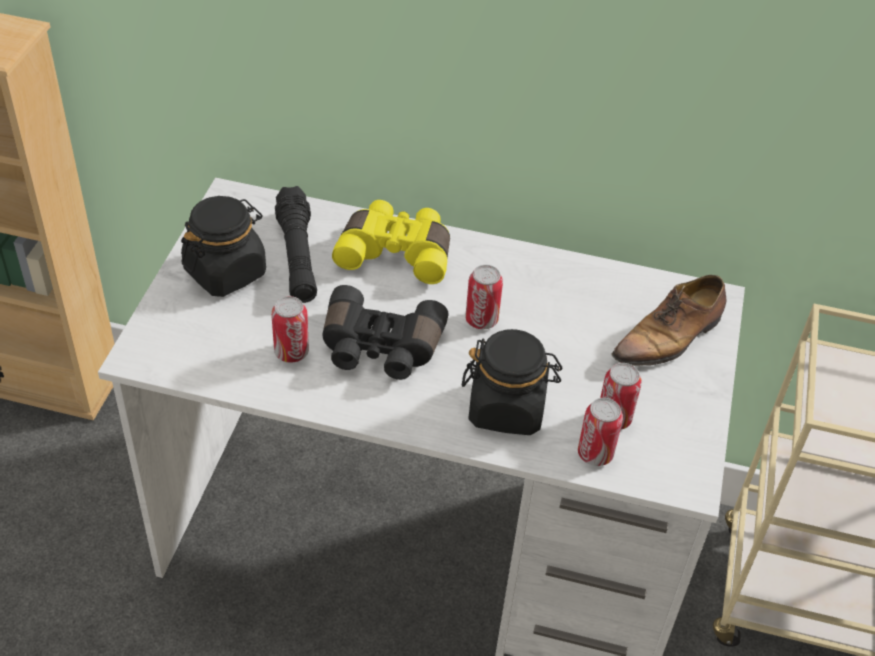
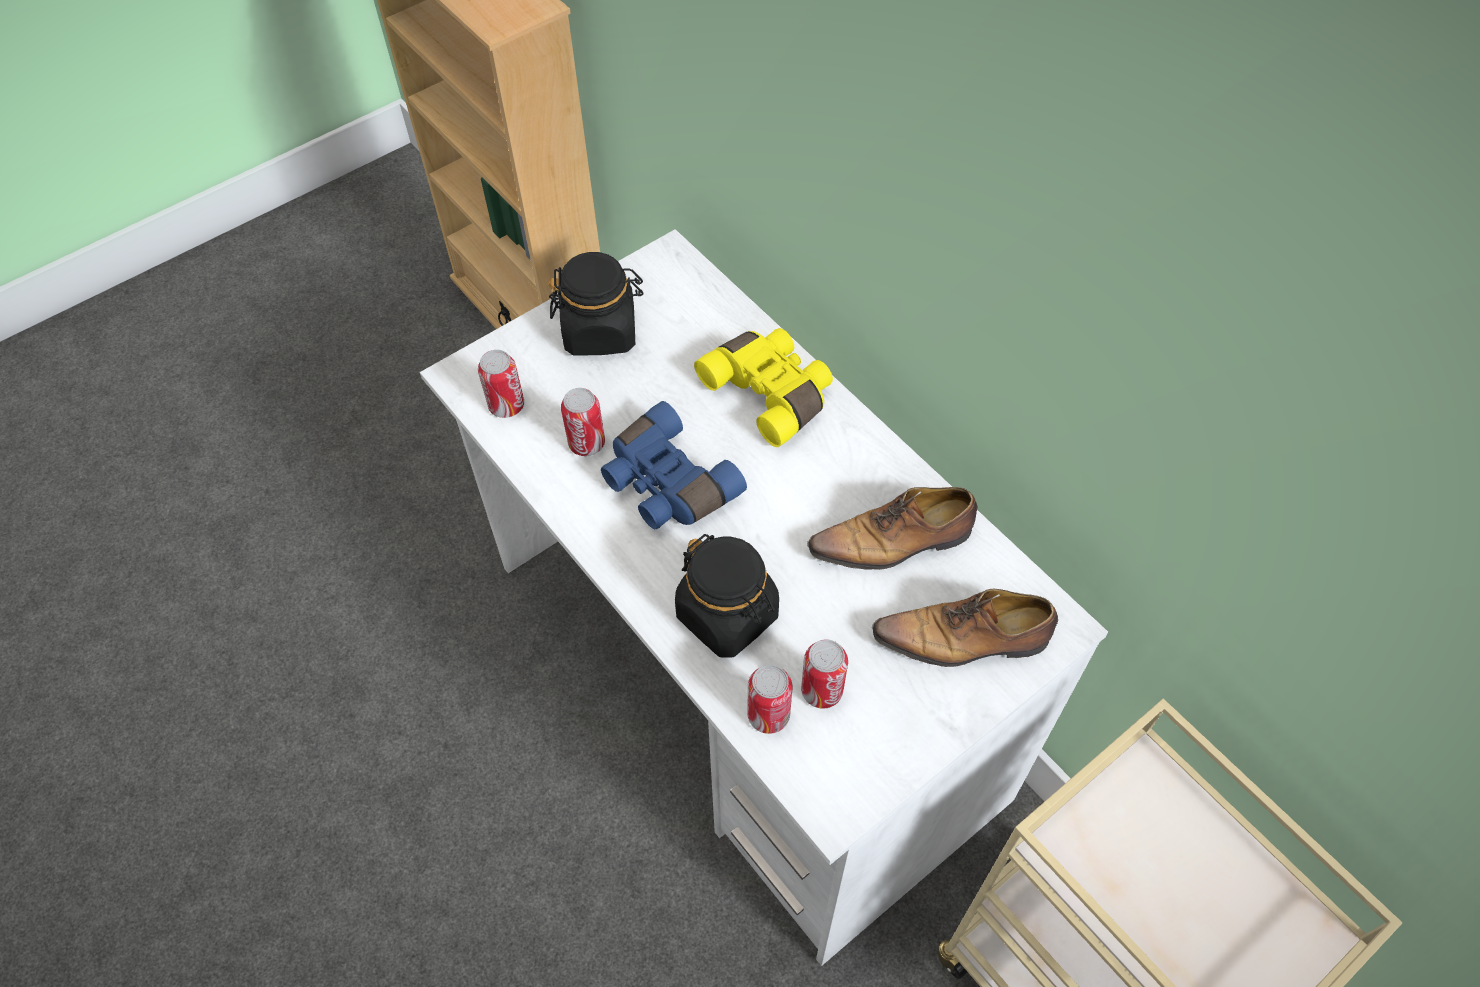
camera: 40 degrees right, 10 degrees up
black flashlight [275,186,317,303] -> none
black binoculars [323,285,449,380] -> blue binoculars [601,401,747,529]
can [465,265,503,329] -> can moved to [478,350,524,418]
none -> shoe [807,487,978,570]

